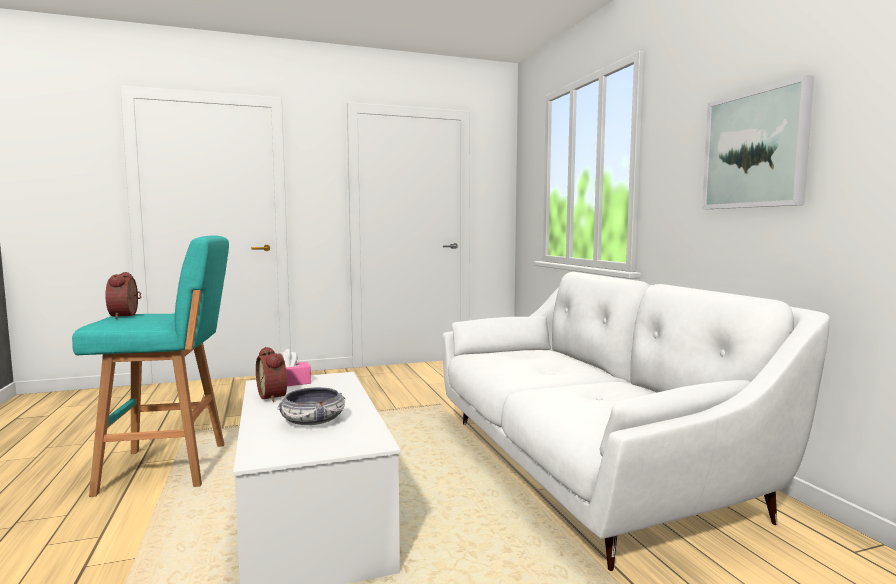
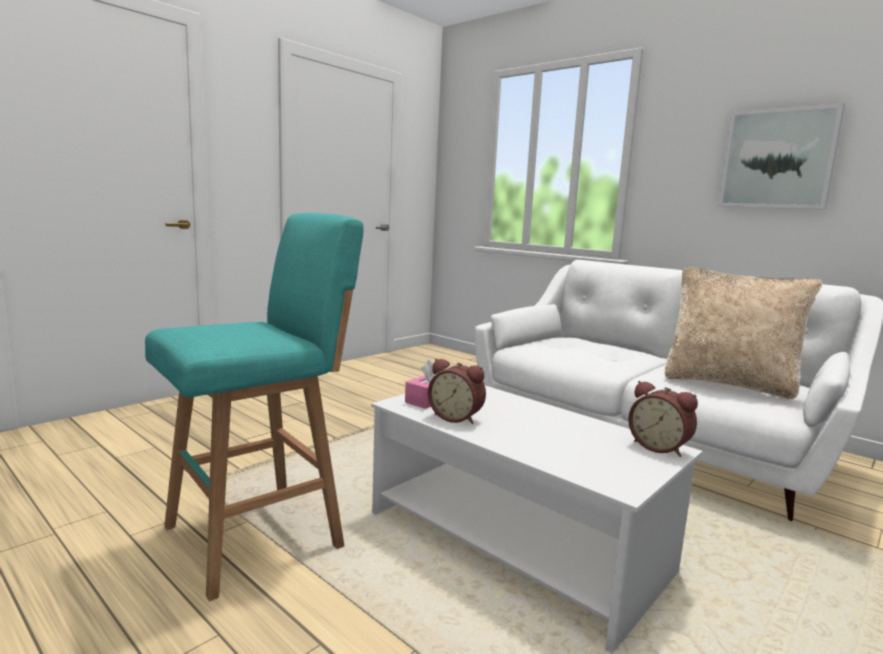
camera: 30 degrees left, 5 degrees up
alarm clock [105,272,141,319] -> alarm clock moved to [628,381,698,457]
bowl [277,387,345,425] -> none
none -> beige pillow [664,266,822,400]

